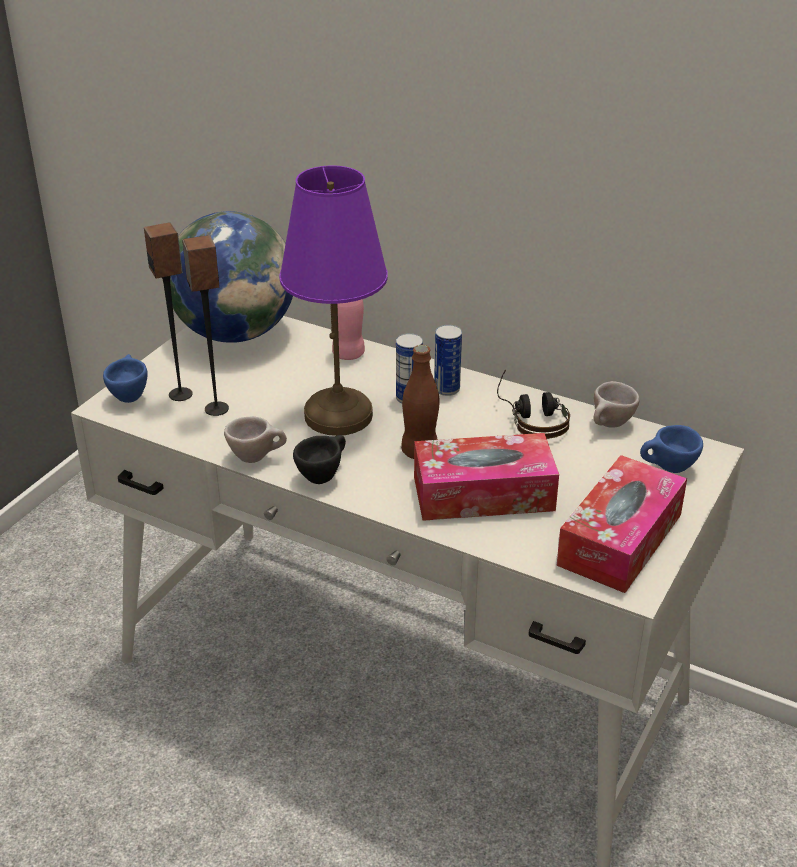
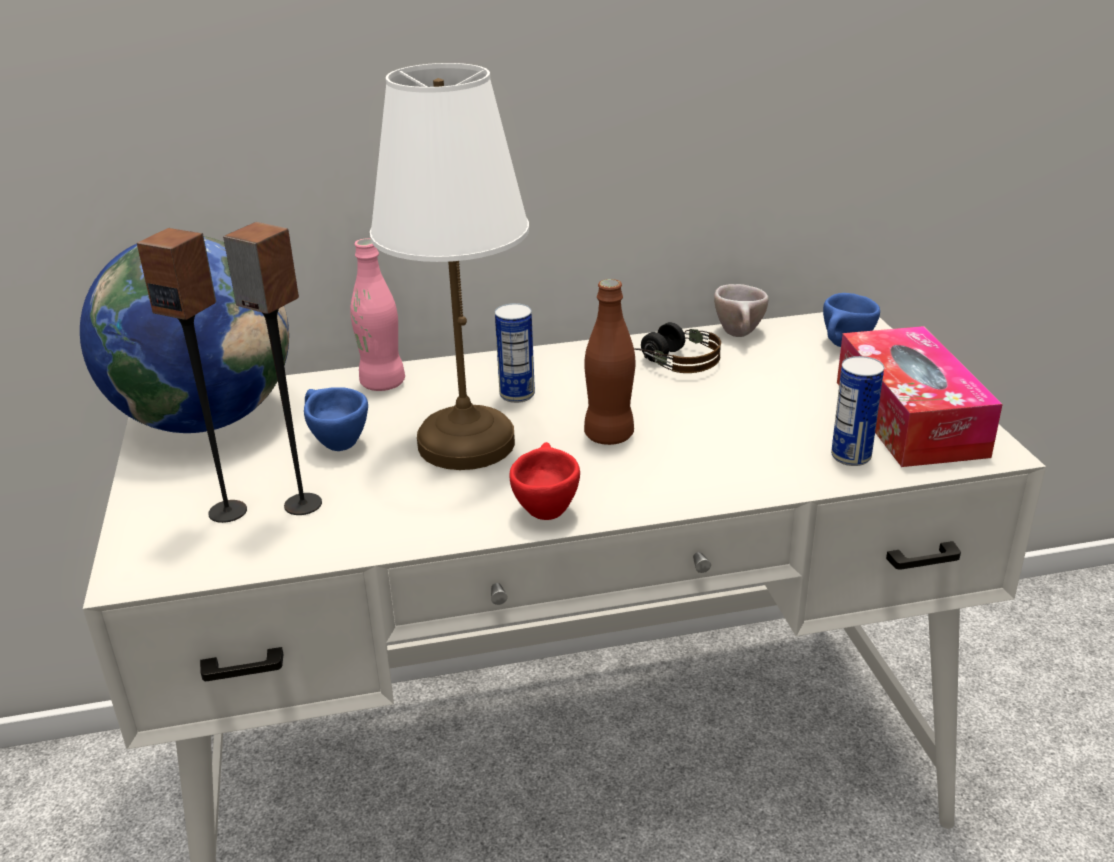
camera: 40 degrees left, 5 degrees down
blue cup [103,354,148,403] -> blue cup moved to [304,387,368,451]
beige cup [224,416,287,463] -> none
purple table lamp [279,166,388,436] -> white table lamp [370,63,529,470]
black cup [293,435,346,484] -> red cup [509,442,580,520]
tissue box [414,433,559,521] -> none
can [434,325,462,396] -> can moved to [831,356,884,466]

